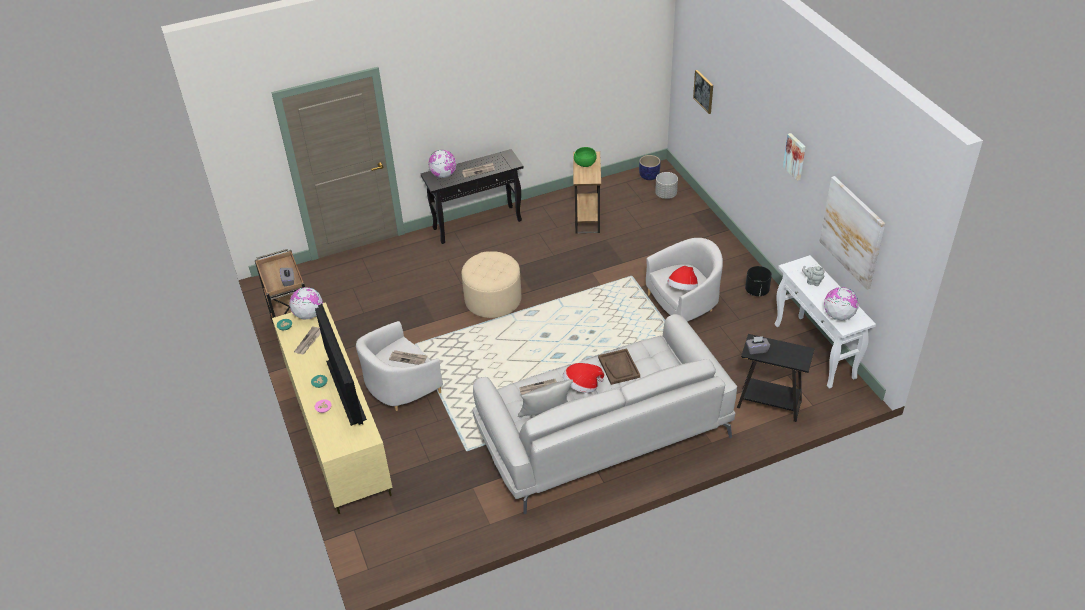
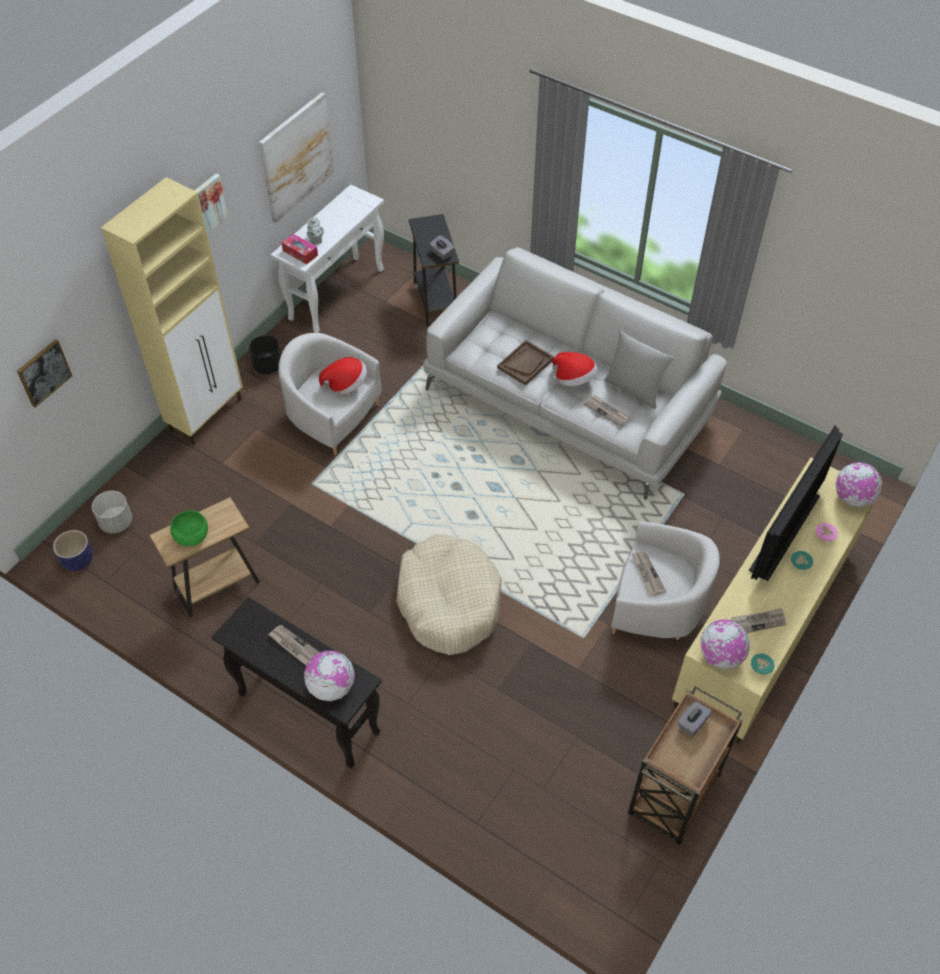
camera: 125 degrees left, 10 degrees up
beige ottoman [462,251,521,318] -> beige dog bed [396,534,501,655]
globe [824,287,859,320] -> globe moved to [835,462,882,507]
none -> beige cabinet [101,177,243,445]
none -> tissue box [282,234,318,265]

